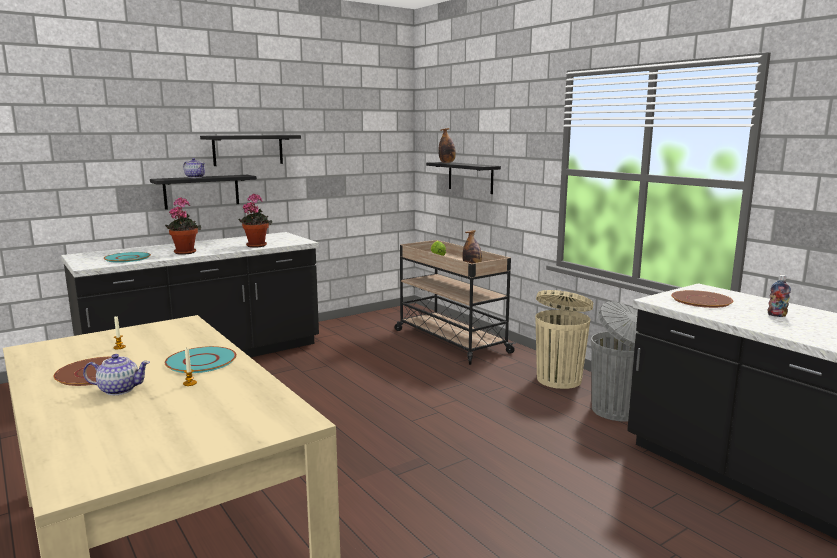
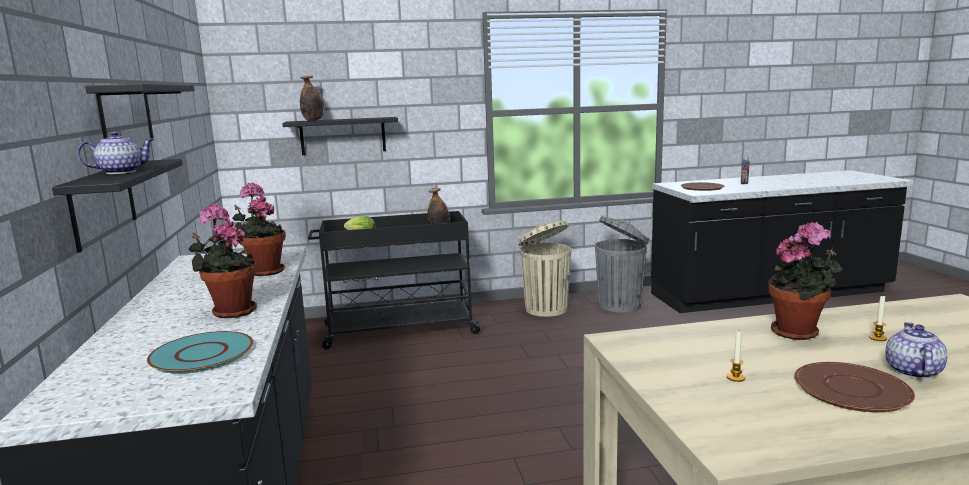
camera: 65 degrees left, 0 degrees up
turquoise plate [165,346,237,373] -> potted plant [769,222,843,340]
beige cart [394,240,516,365] -> black cart [308,211,482,350]

